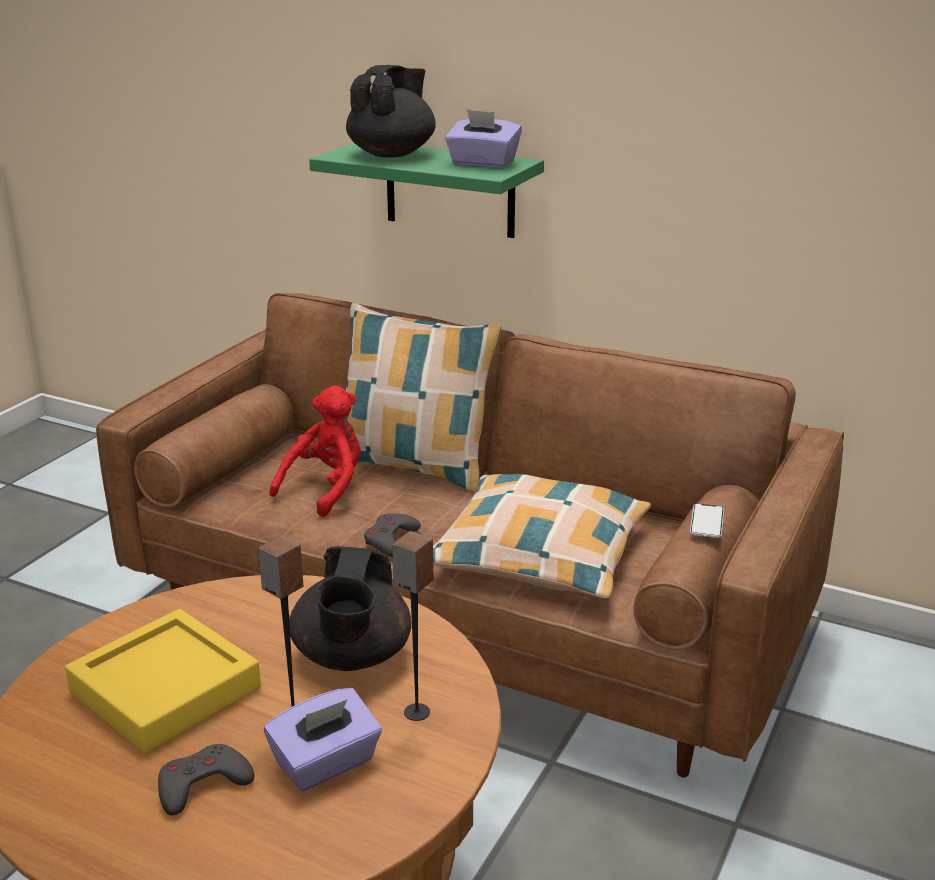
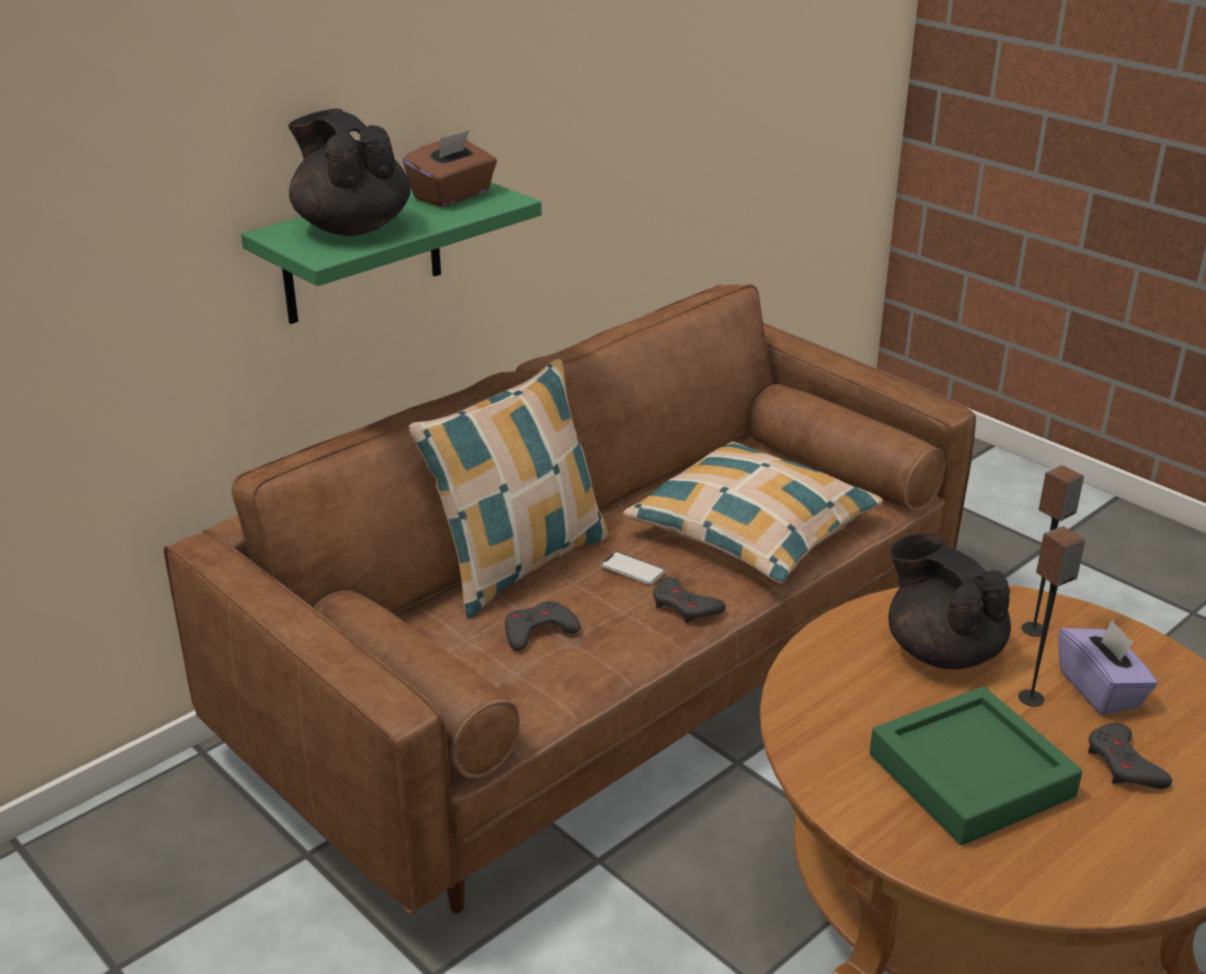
camera: 70 degrees left, 5 degrees up
yellow tray [65,609,261,754] -> green tray [869,686,1082,845]
red plush toy [269,385,361,517] -> grey game controller [505,601,580,651]
black teapot [289,546,411,671] -> black teapot turned 150 degrees counterclockwise [888,533,1011,669]
purple tissue box [445,109,522,168] -> brown tissue box [403,131,497,207]
phone [690,503,724,538] -> phone moved to [600,552,665,585]

